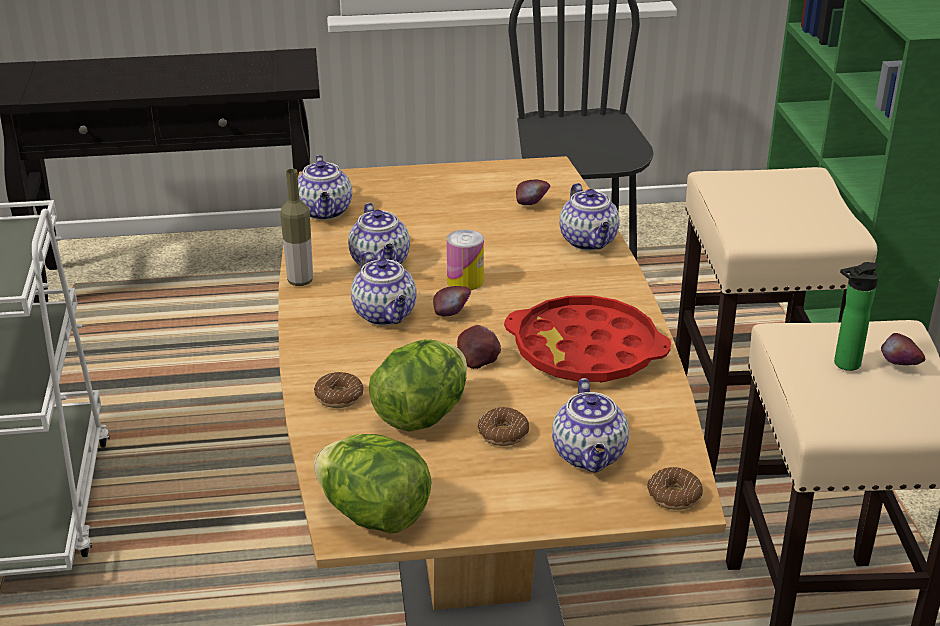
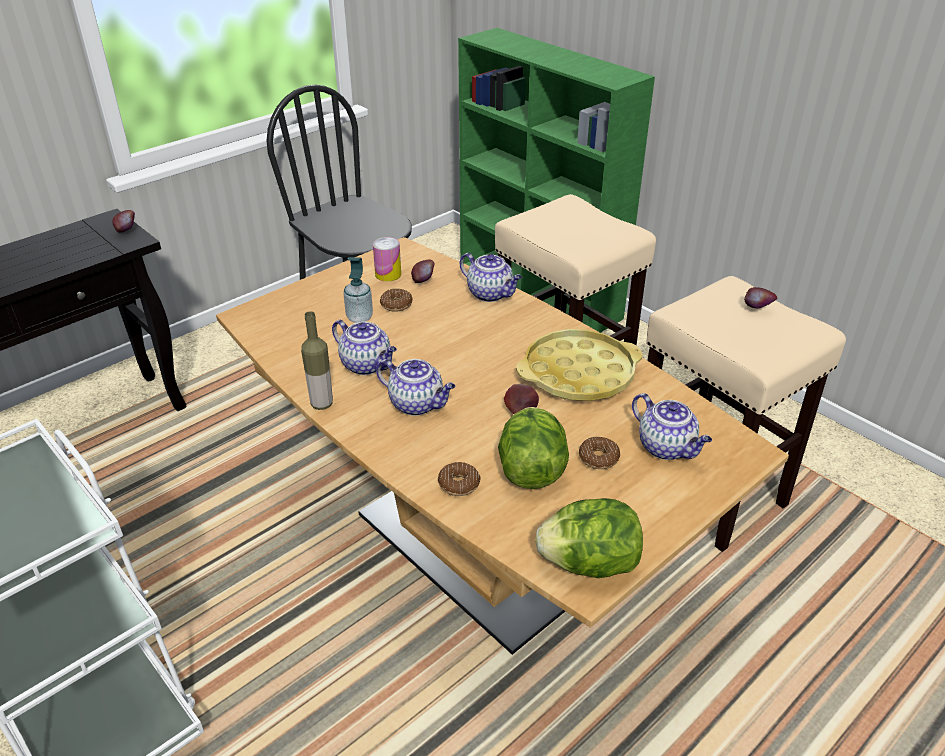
camera: 35 degrees left, 5 degrees up
teapot [298,155,352,220] -> none
apple [433,286,471,317] -> apple moved to [112,210,135,233]
can [447,229,484,290] -> can moved to [373,237,401,281]
red tray [504,295,671,382] -> yellow tray [516,329,643,401]
donut [647,467,703,510] -> donut moved to [380,289,413,312]
bottle [834,262,878,371] -> none
none -> soap dispenser [344,257,373,323]

